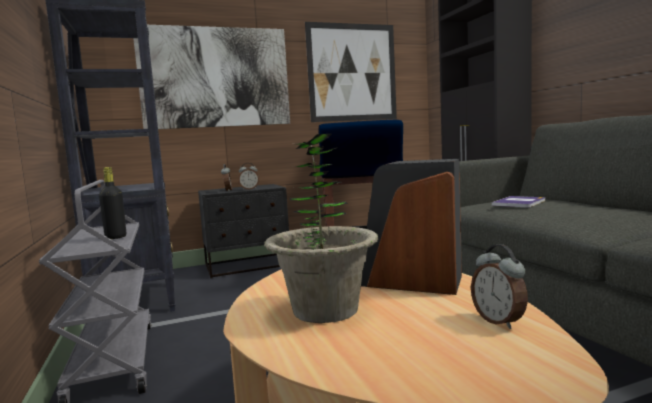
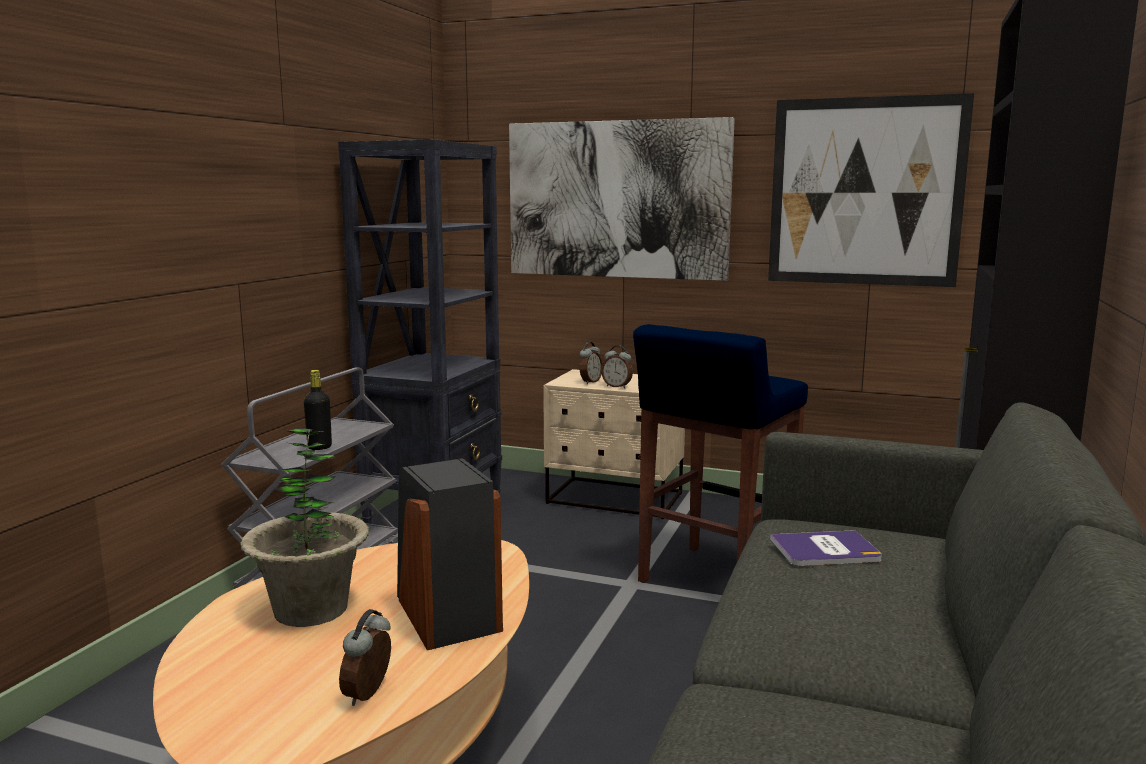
camera: 40 degrees right, 5 degrees up
black nightstand [198,184,289,278] -> beige nightstand [543,369,685,519]

